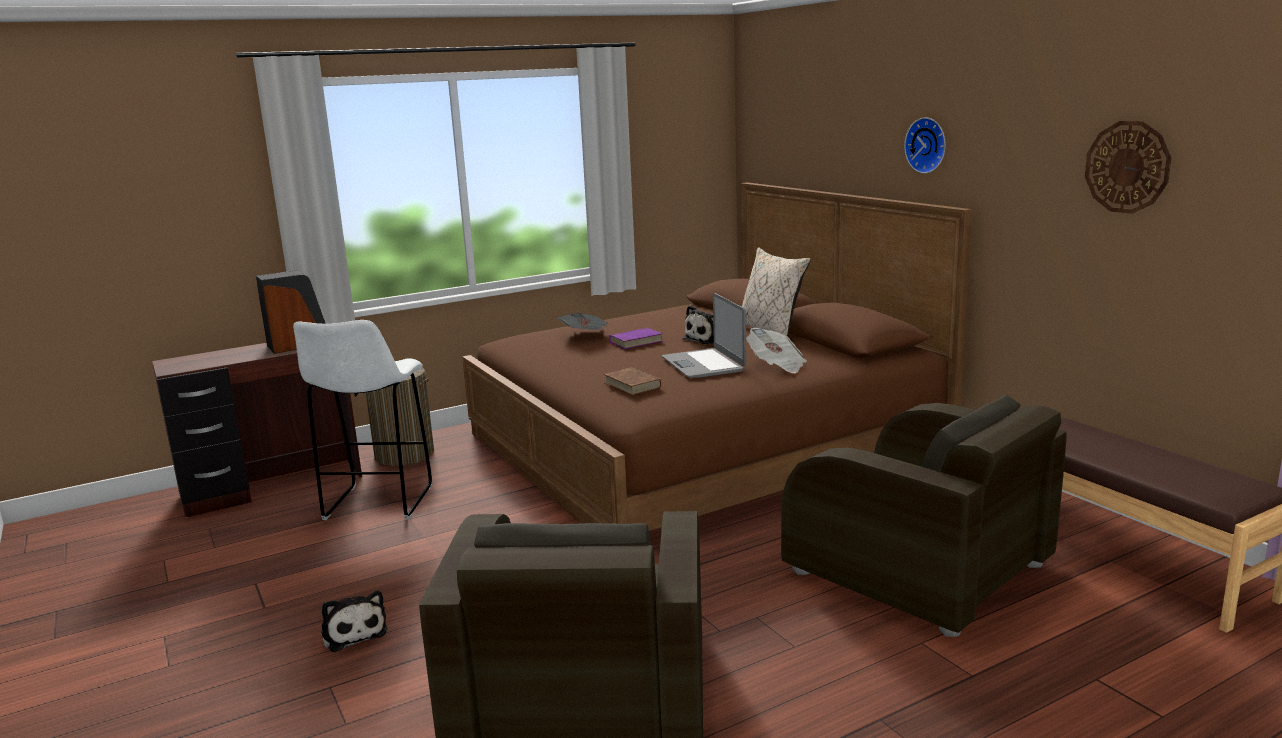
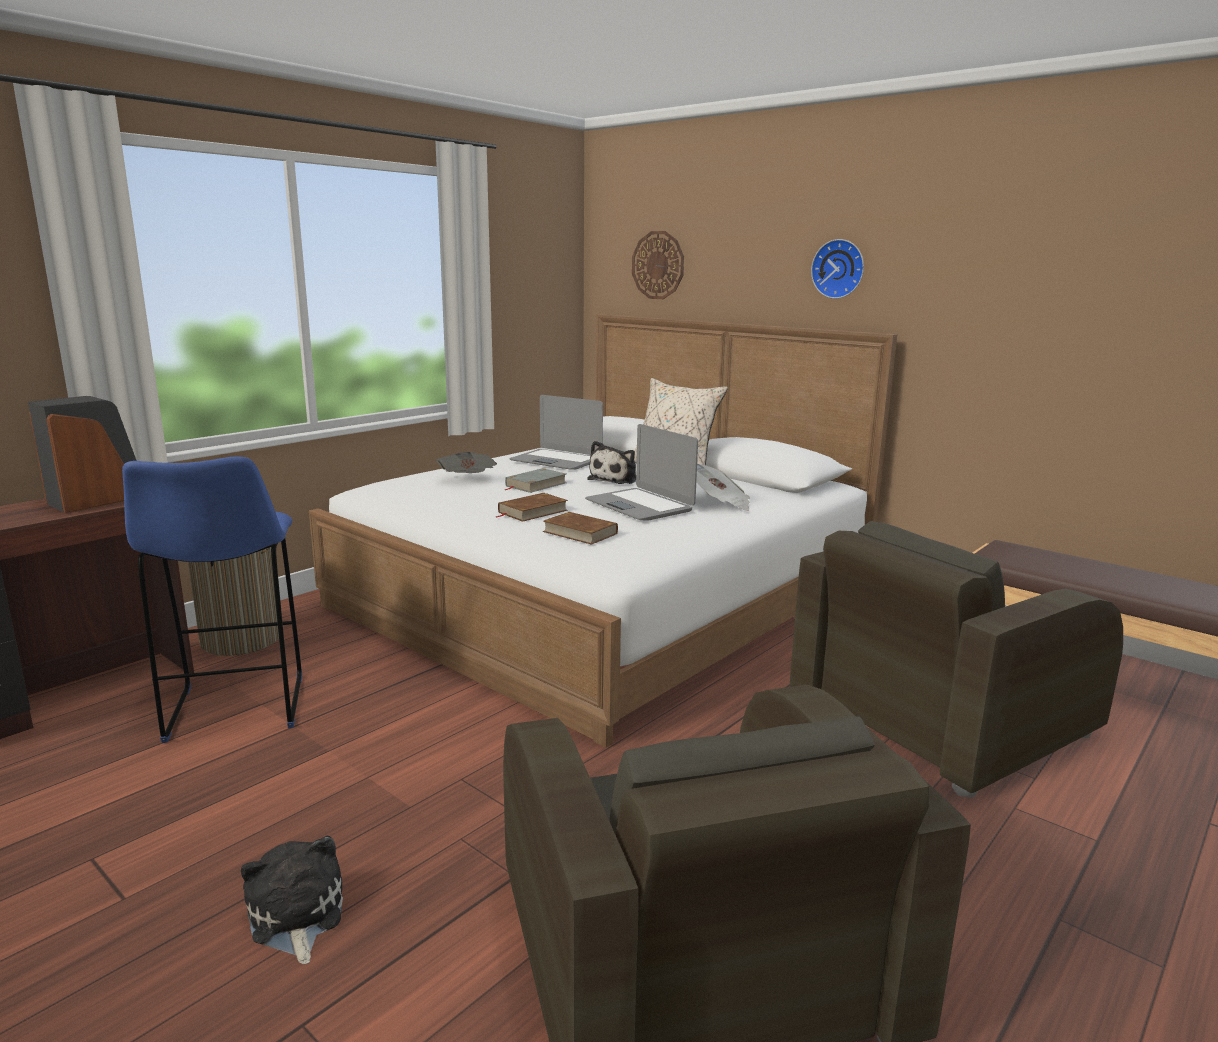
camera: 20 degrees left, 0 degrees up
white stool [293,320,432,520] -> blue stool [122,456,302,743]
plush toy [321,590,388,652] -> plush toy turned 150 degrees counterclockwise [241,836,343,964]
brown bed [462,182,972,531] -> white bed [309,314,897,748]
purple book [607,328,663,349] -> grey book [504,468,567,493]
brown armchair [781,395,1067,637] -> brown armchair turned 120 degrees clockwise [790,521,1123,798]
wall clock [1085,121,1171,214] -> wall clock moved to [632,231,684,299]
none -> brown book [496,493,568,522]
none -> laptop [510,395,603,470]

